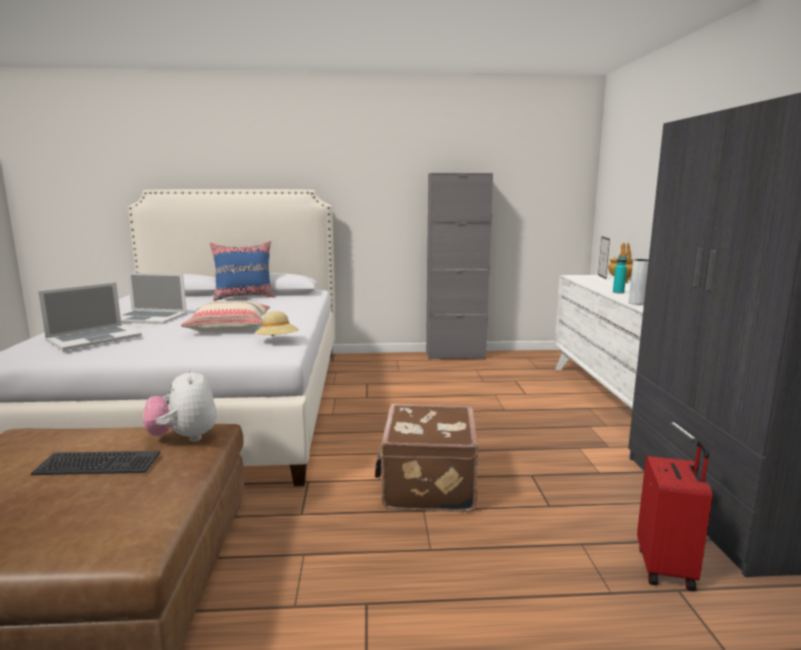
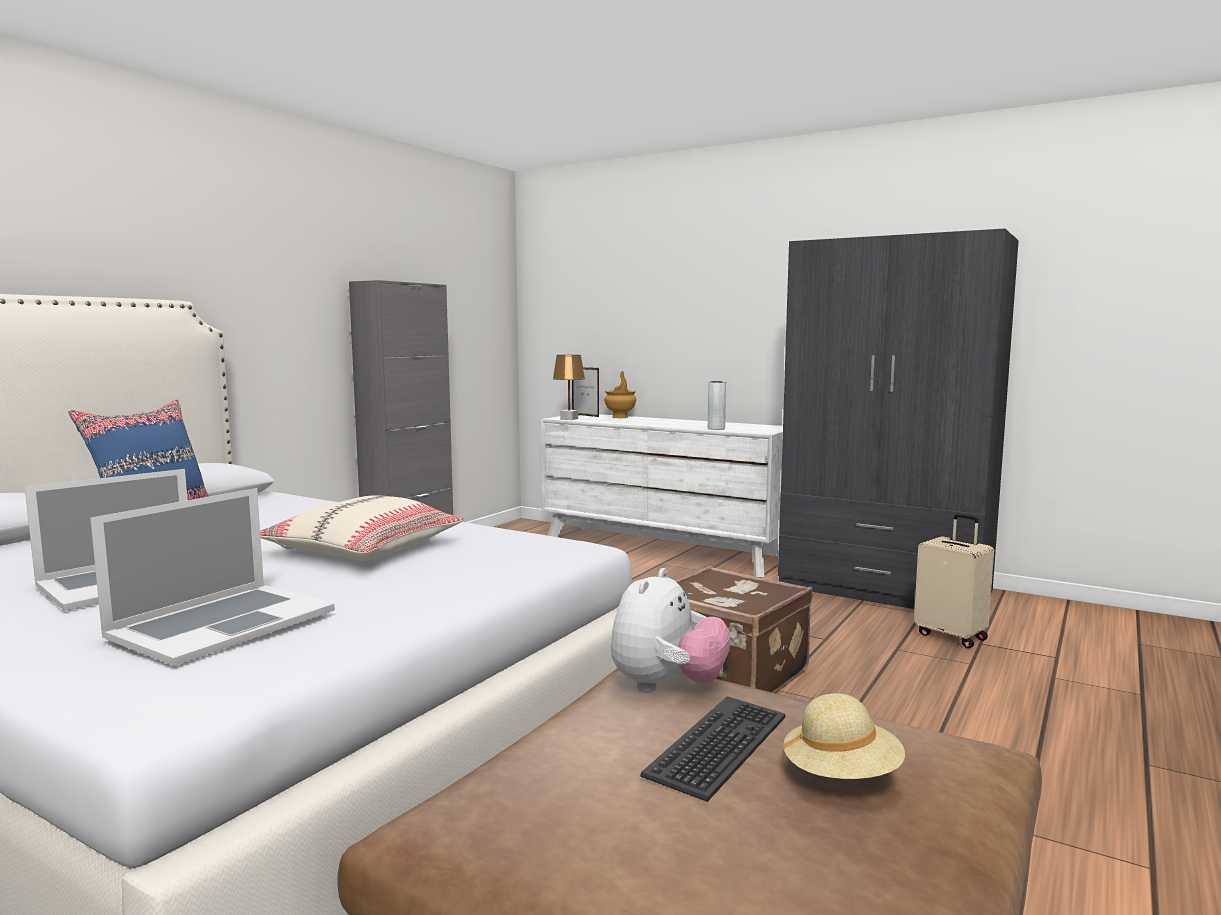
camera: 55 degrees left, 5 degrees down
laptop [38,283,142,351] -> laptop turned 45 degrees clockwise [90,488,335,666]
plush toy [143,367,217,442] -> plush toy turned 75 degrees counterclockwise [611,568,731,692]
beige hat [255,311,299,336] -> beige hat moved to [782,693,905,779]
turquoise bottle [613,256,627,294] -> none
red suitcase [637,441,712,591] -> beige suitcase [914,513,994,648]
none -> brown table lamp [552,355,585,420]

